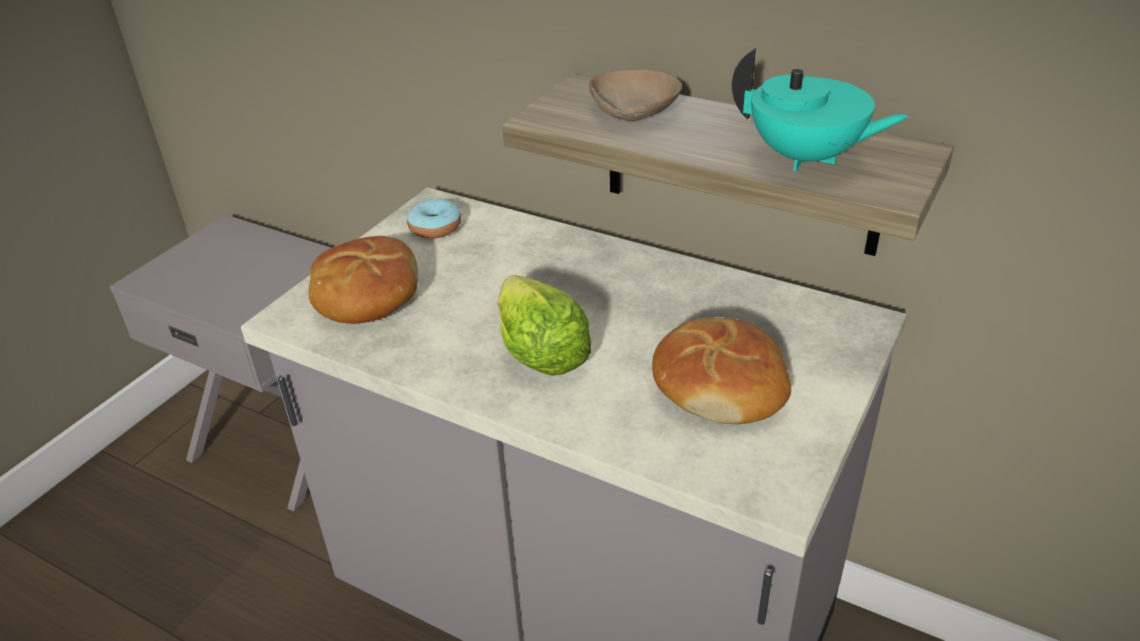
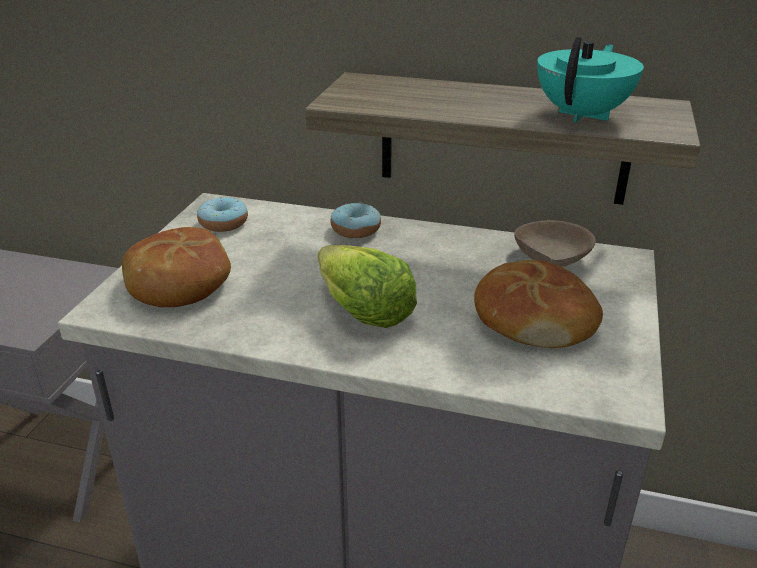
camera: 15 degrees left, 5 degrees down
beige bowl [589,69,682,121] -> beige bowl moved to [514,220,596,267]
turquoise teapot [732,48,909,171] -> turquoise teapot turned 75 degrees counterclockwise [537,37,644,123]
none -> donut [330,202,381,238]

